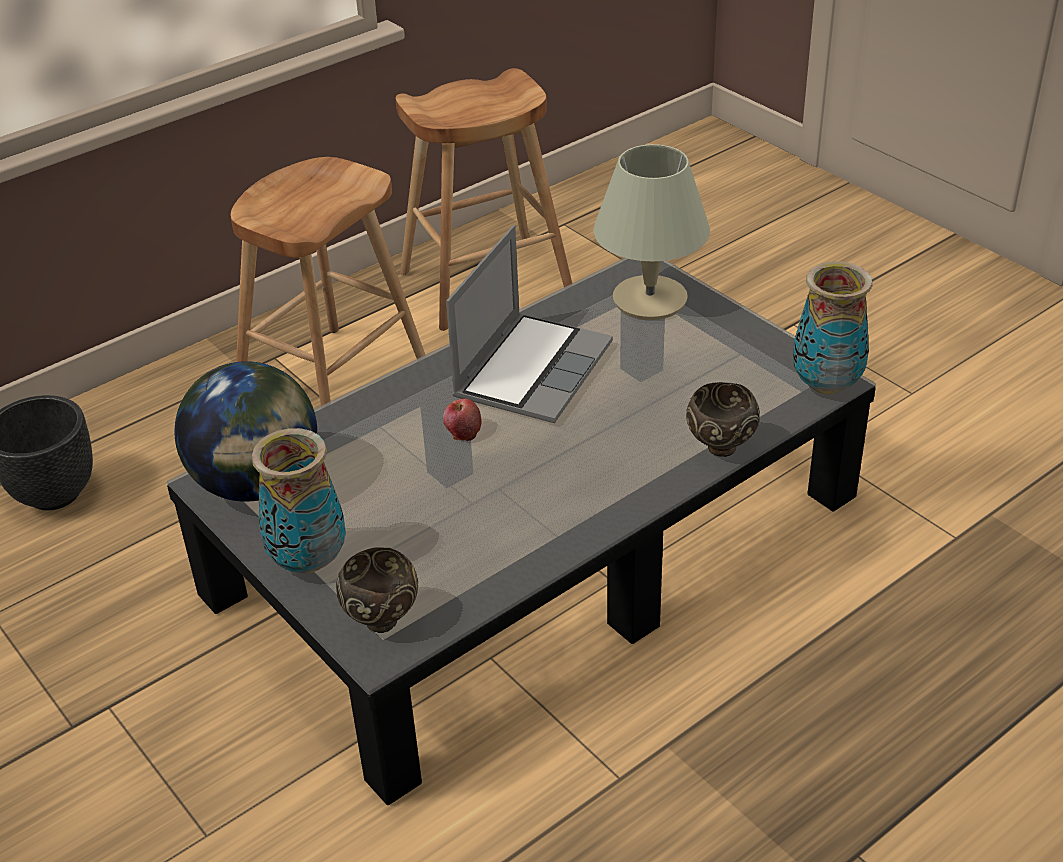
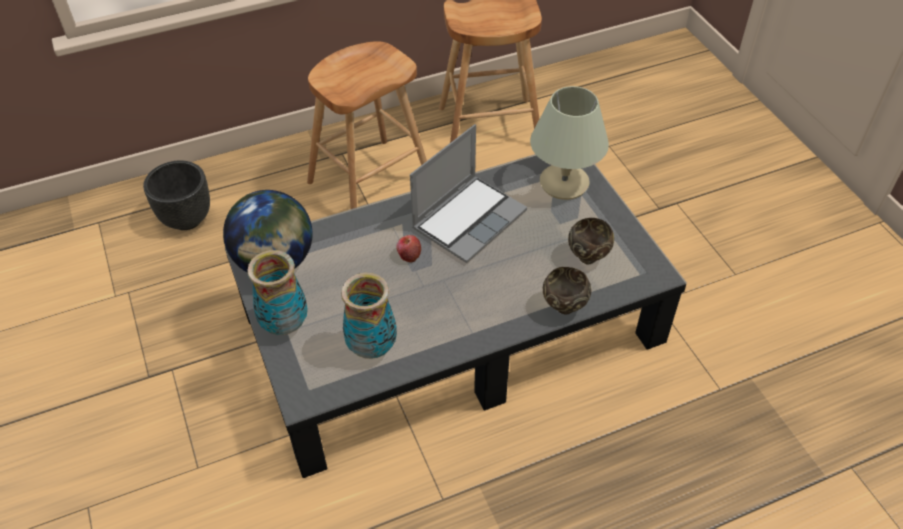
camera: 15 degrees right, 10 degrees up
brown bowl [336,547,418,633] -> brown bowl moved to [568,218,614,264]
vase [793,261,872,394] -> vase moved to [341,273,397,359]

